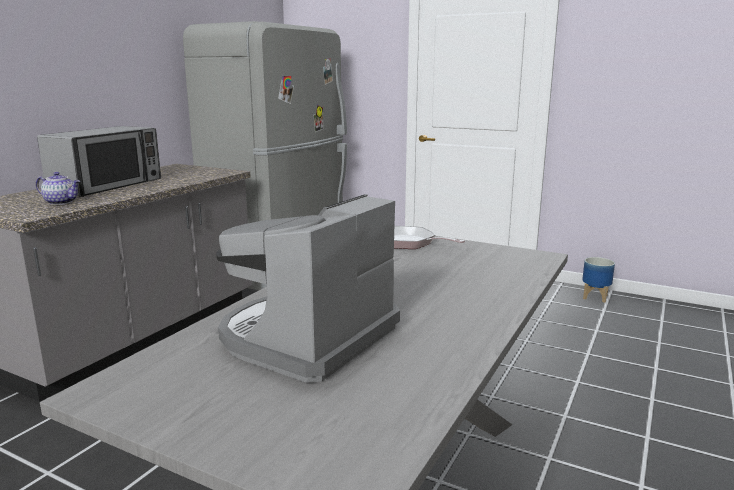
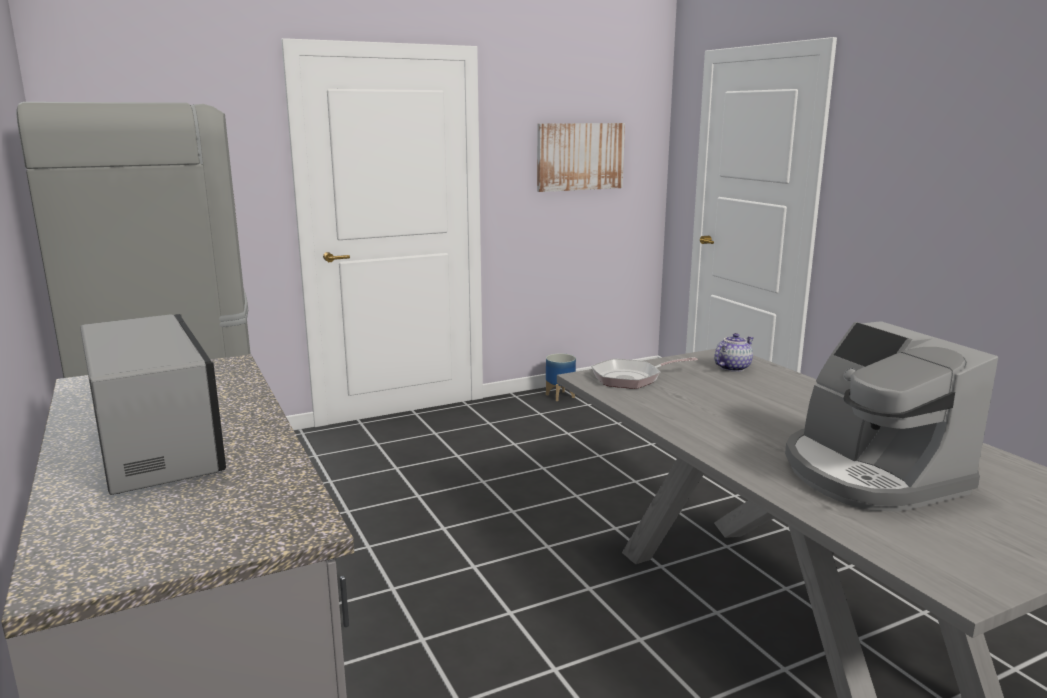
camera: 55 degrees left, 0 degrees up
teapot [36,172,80,205] -> teapot moved to [714,333,753,372]
none -> picture [537,123,625,192]

